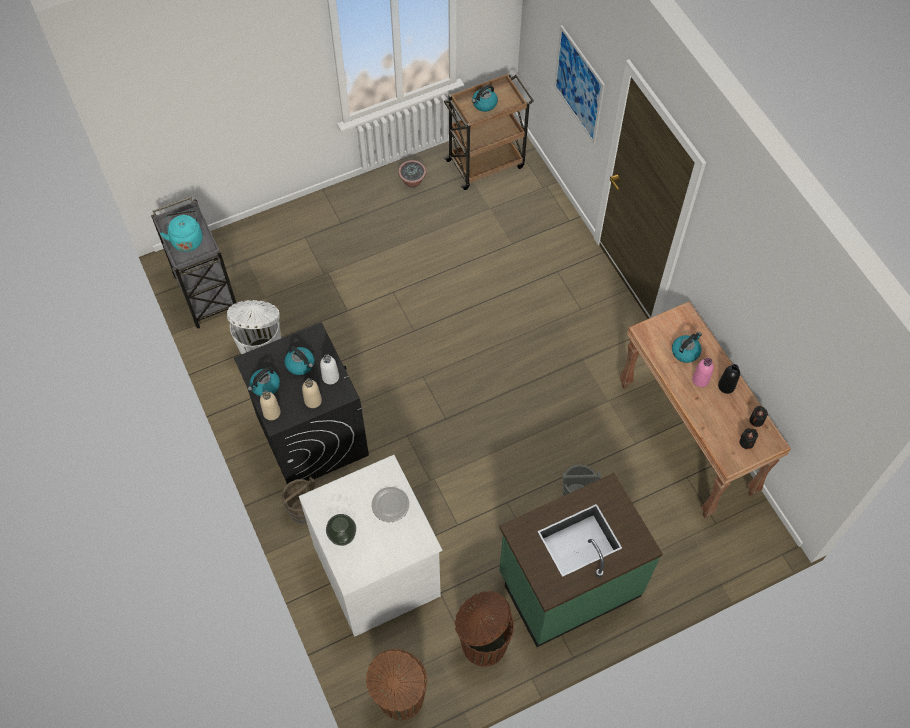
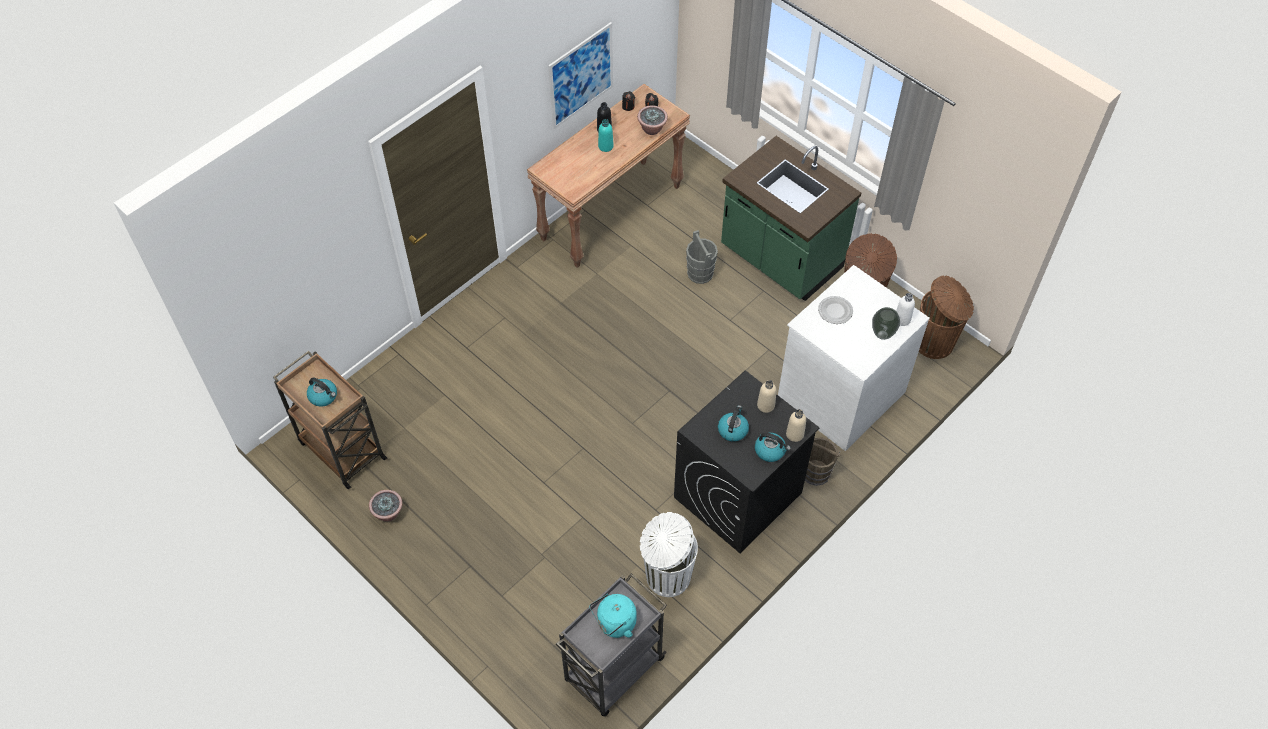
camera: 110 degrees left, 5 degrees down
white bottle [320,354,339,384] -> white bottle moved to [896,293,915,326]
picture [554,25,605,144] -> picture moved to [548,22,613,129]
kettle [672,332,702,363] -> none
pink bottle [692,358,714,387] -> turquoise bottle [598,119,614,152]
none -> potted plant [637,105,668,135]

